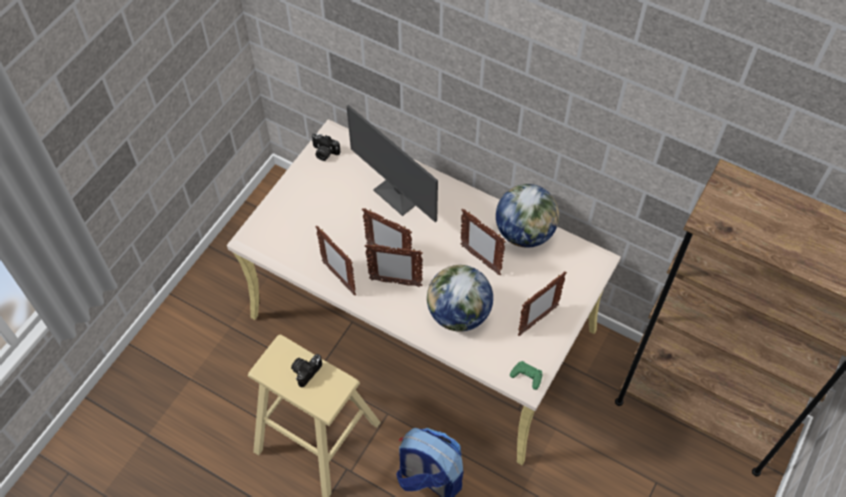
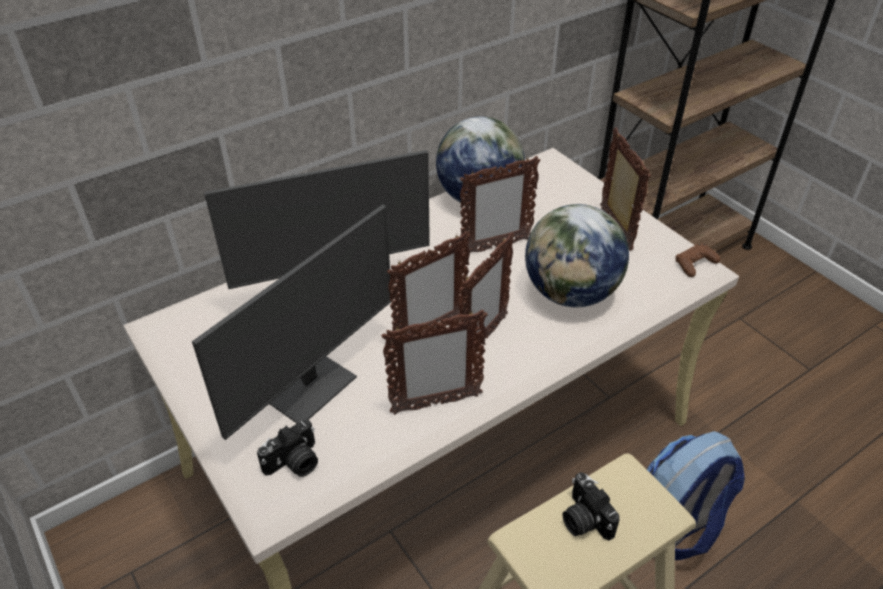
camera: 65 degrees left, 15 degrees down
camera [311,134,341,161] -> camera moved to [257,420,318,477]
green game controller [510,361,543,390] -> brown game controller [676,243,720,277]
none -> monitor [192,204,391,440]

